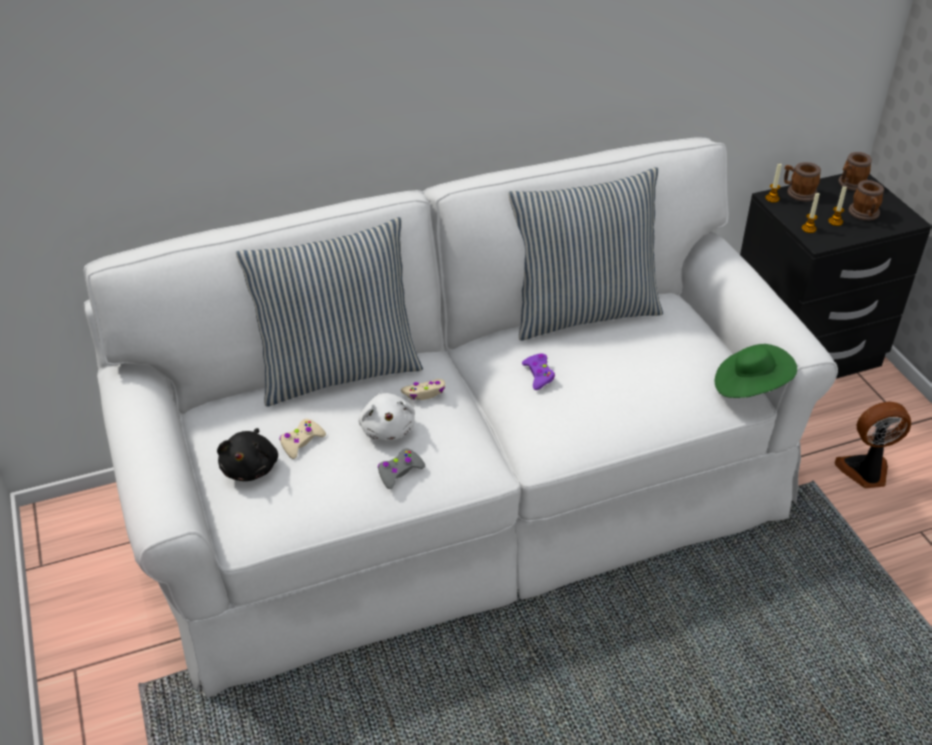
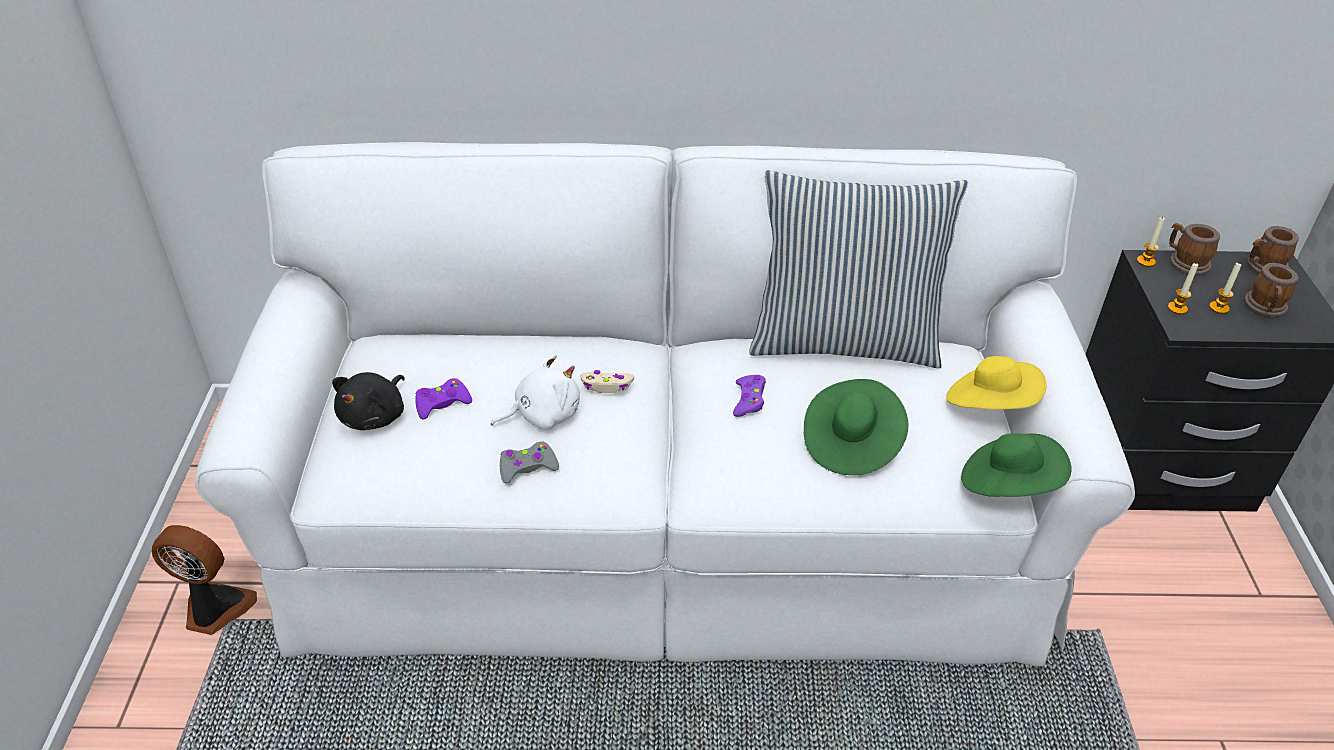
camera: 20 degrees right, 0 degrees up
pillow [236,217,423,407] -> none
beige game controller [279,419,326,459] -> purple game controller [415,378,472,419]
white plush toy [358,393,415,441] -> white plush toy turned 120 degrees counterclockwise [491,354,580,430]
fan [835,402,911,488] -> fan moved to [152,525,257,635]
none -> green hat [804,379,908,475]
none -> yellow hat [946,356,1046,410]

